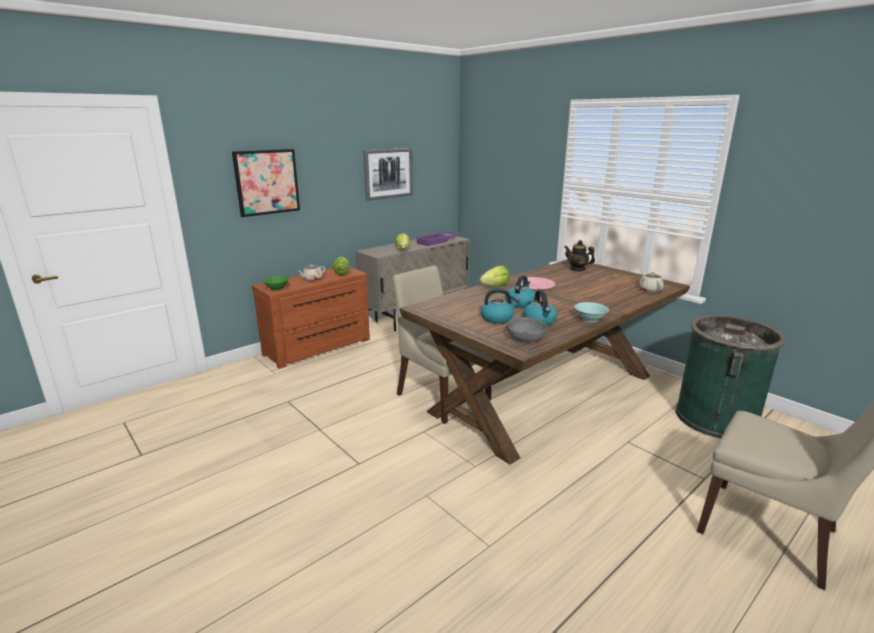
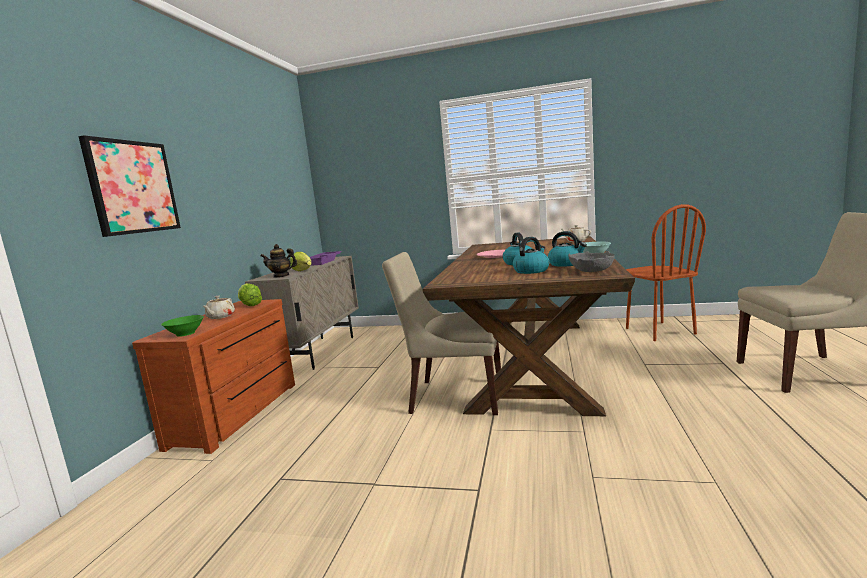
camera: 35 degrees left, 10 degrees down
picture [364,148,413,201] -> none
lettuce [479,266,510,286] -> none
teapot [564,240,595,271] -> teapot moved to [261,244,297,278]
green trash can [676,315,786,439] -> brown chair [626,204,706,341]

